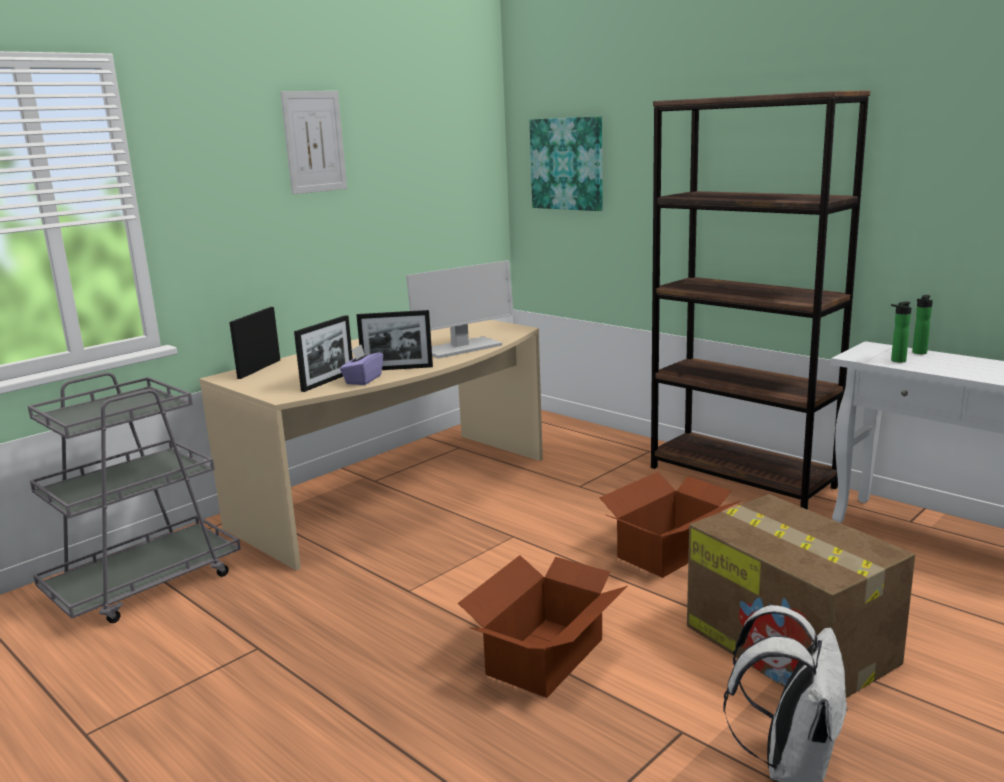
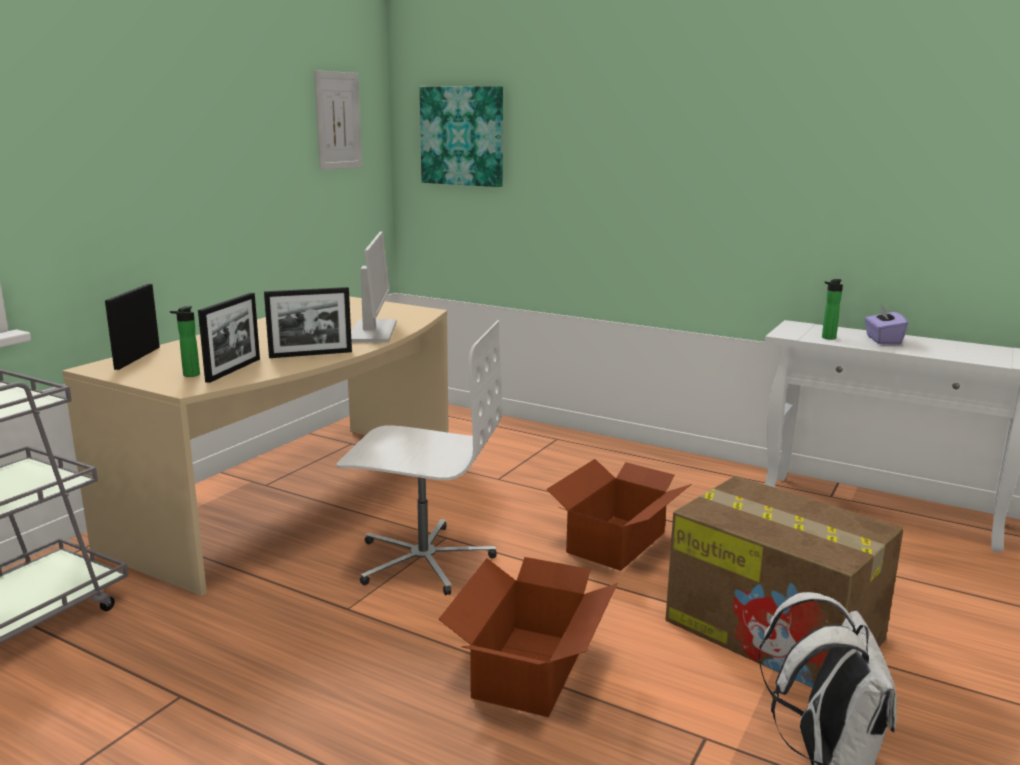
camera: 15 degrees left, 0 degrees up
picture [280,91,347,195] -> picture moved to [314,70,362,170]
purple tissue box [340,345,383,385] -> purple tissue box moved to [865,303,908,345]
monitor [406,260,514,359] -> monitor turned 45 degrees counterclockwise [351,231,397,342]
brown bookcase [651,90,870,510] -> none
bottle [912,295,933,354] -> bottle moved to [170,306,200,377]
none -> white office chair [336,320,503,595]

